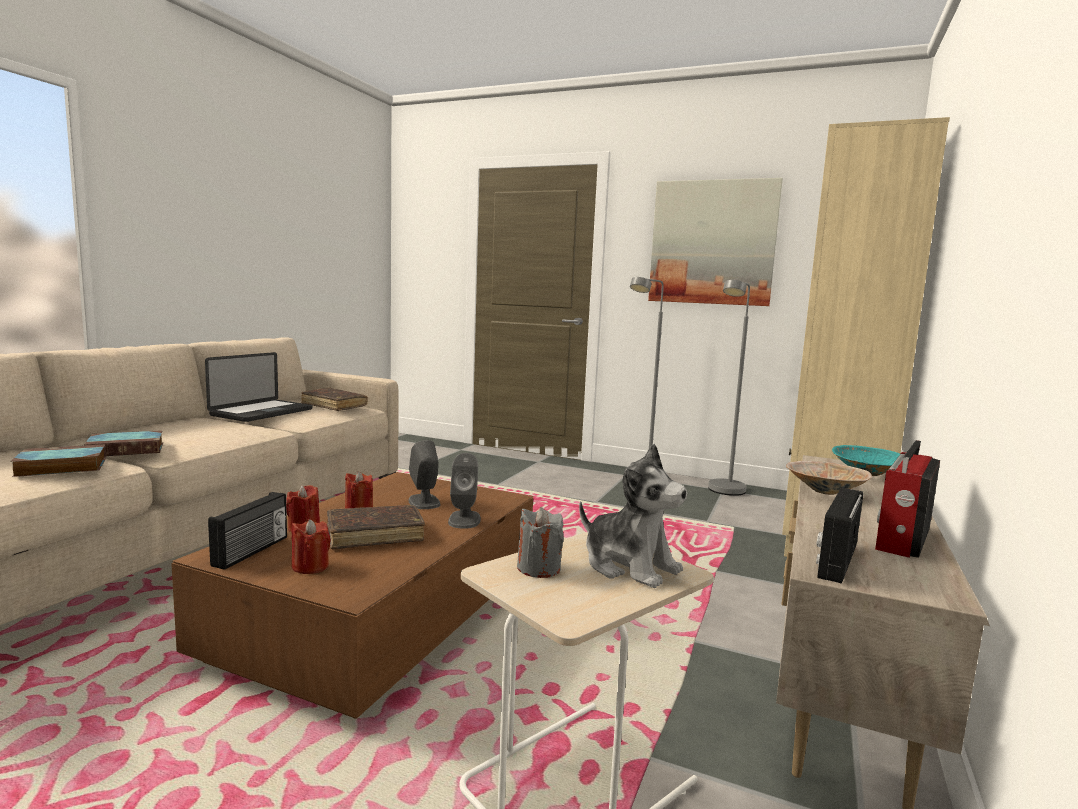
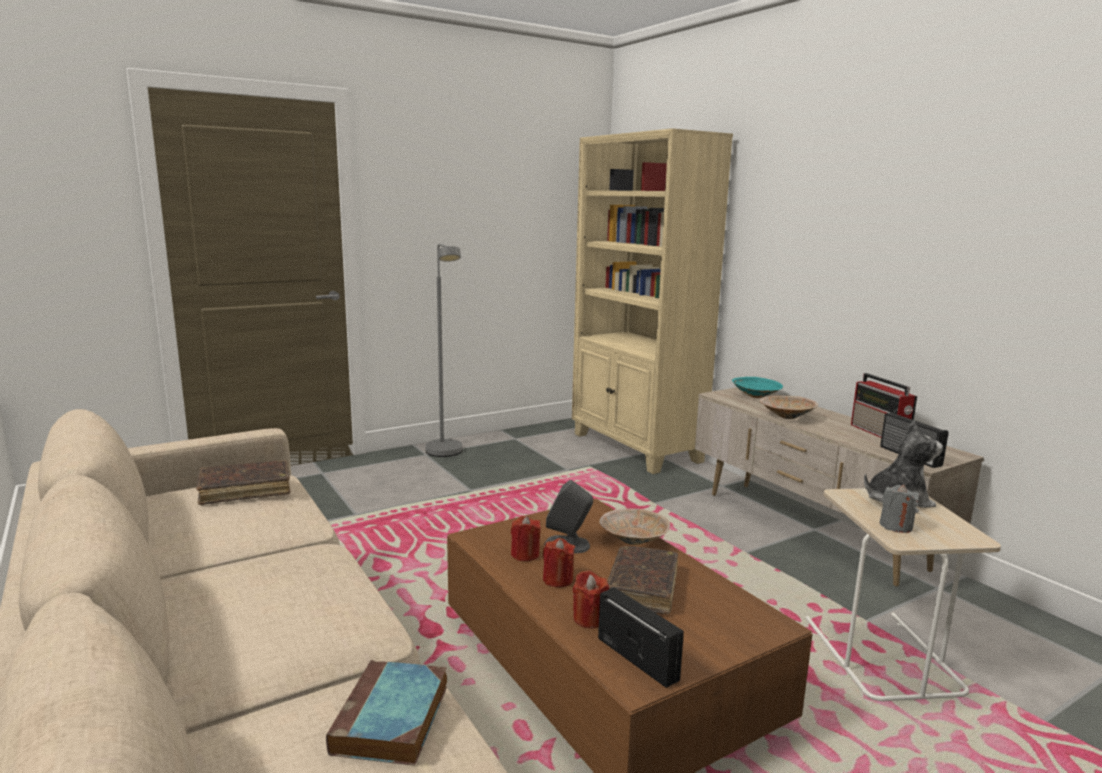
camera: 55 degrees left, 5 degrees up
book [84,430,163,456] -> none
laptop [205,352,313,422] -> none
red candle [291,519,331,574] -> red candle moved to [511,516,541,561]
grey speaker [448,453,481,529] -> beige bowl [599,508,670,545]
picture [648,178,783,306] -> none
grey floor lamp [708,280,750,496] -> none

